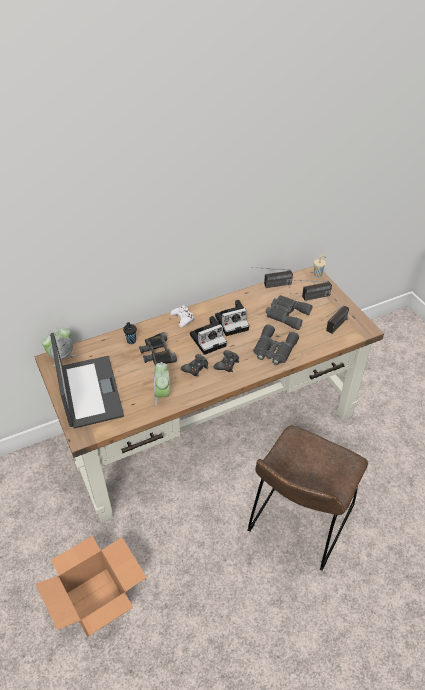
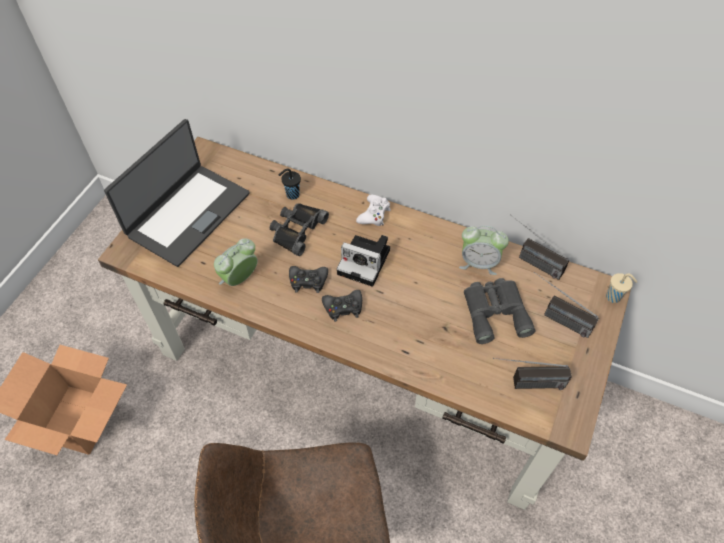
camera: 50 degrees right, 10 degrees up
alarm clock [41,328,76,366] -> alarm clock moved to [459,225,509,275]
camera [215,300,249,336] -> none
grey binoculars [253,324,299,365] -> none

